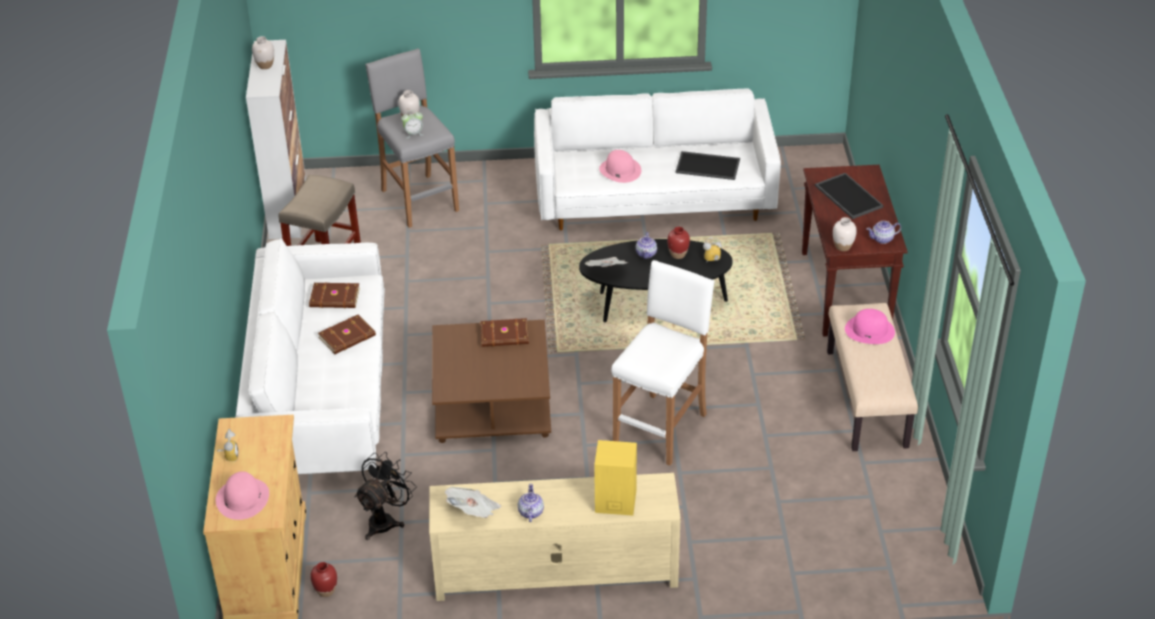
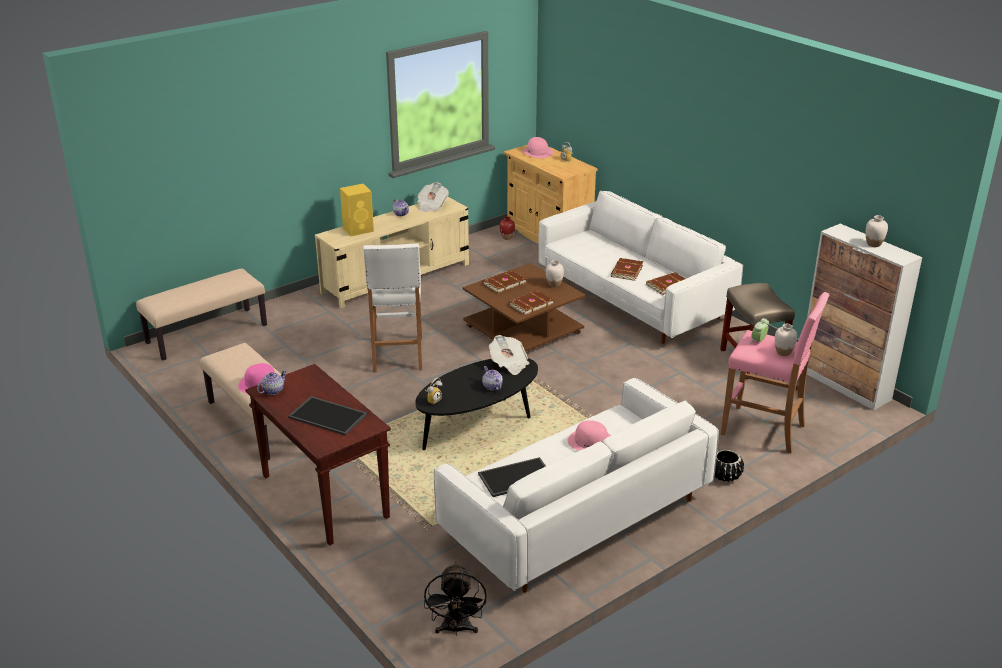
camera: 145 degrees right, 10 degrees down
black fan [355,452,416,540] -> black fan moved to [424,563,487,636]
grey stool [365,48,459,228] -> pink stool [721,292,830,453]
red vase [667,227,690,259] -> none
white vase [833,217,857,251] -> white vase moved to [546,260,564,287]
none -> beige bench [136,269,267,360]
none -> brown book [483,270,526,293]
none -> black planter [714,450,744,482]

